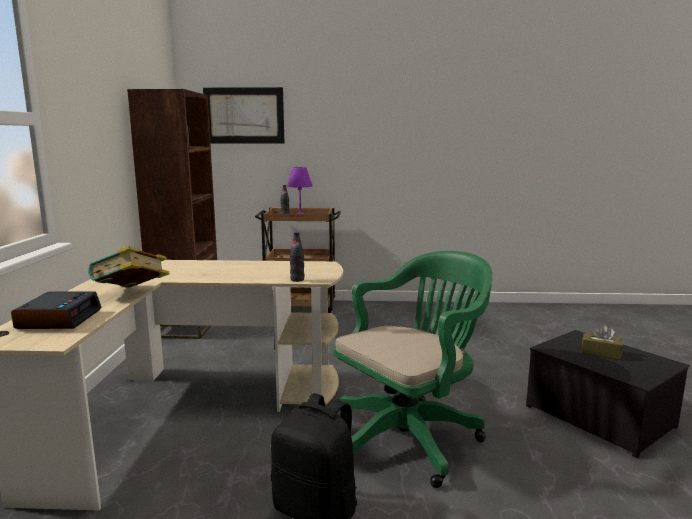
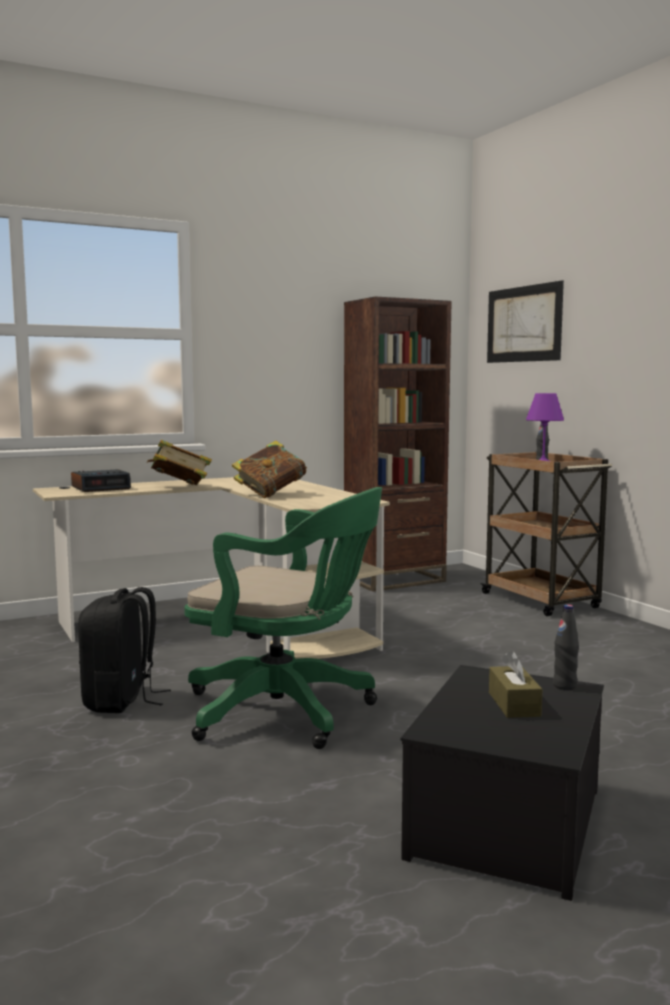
camera: 60 degrees right, 5 degrees down
black bottle [290,232,305,282] -> black bottle moved to [553,605,579,690]
none -> book [232,440,307,498]

